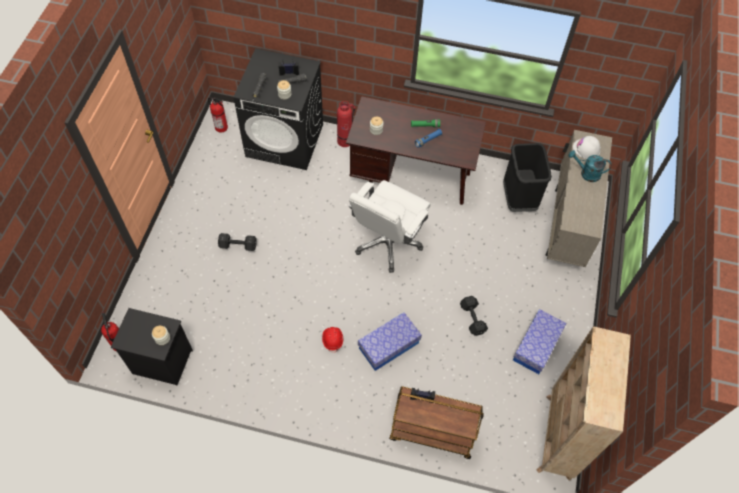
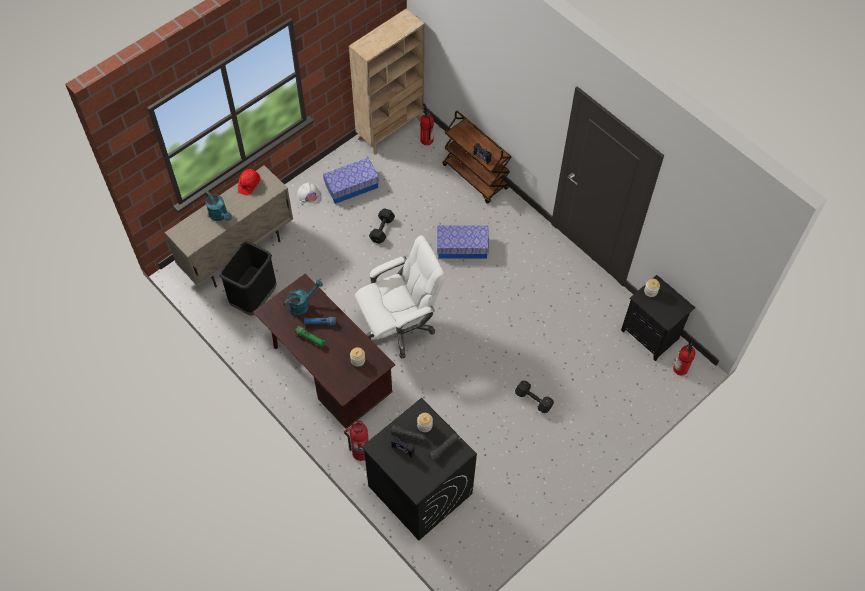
camera: 145 degrees left, 0 degrees up
fire extinguisher [208,97,228,133] -> fire extinguisher moved to [420,103,434,145]
red hard hat [322,327,343,353] -> red hard hat moved to [238,169,261,196]
white hard hat [573,136,601,159] -> white hard hat moved to [297,183,321,206]
none -> turquoise watering can [284,280,323,316]

